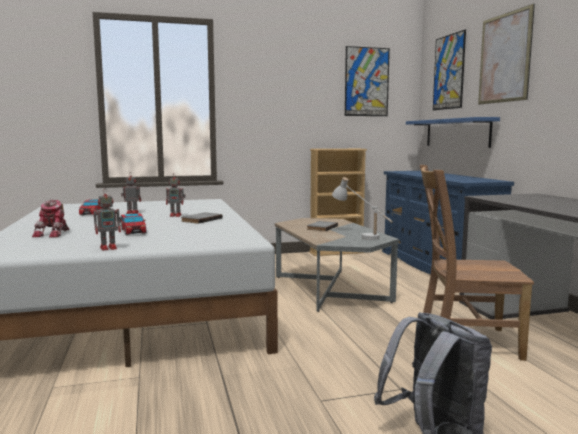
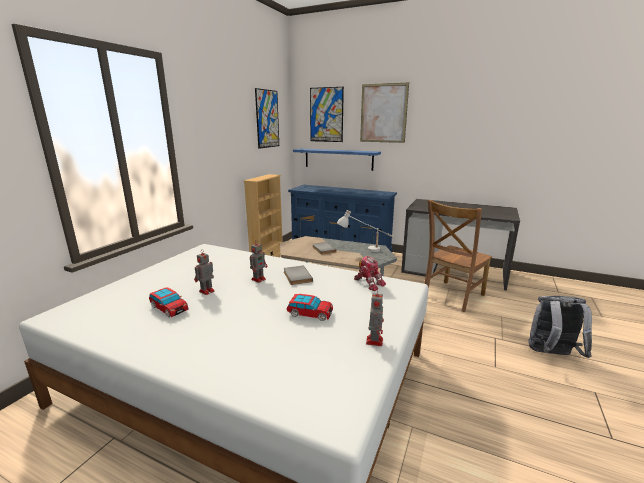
camera: 50 degrees left, 10 degrees up
toy robot [32,200,70,238] -> toy robot moved to [354,256,386,291]

